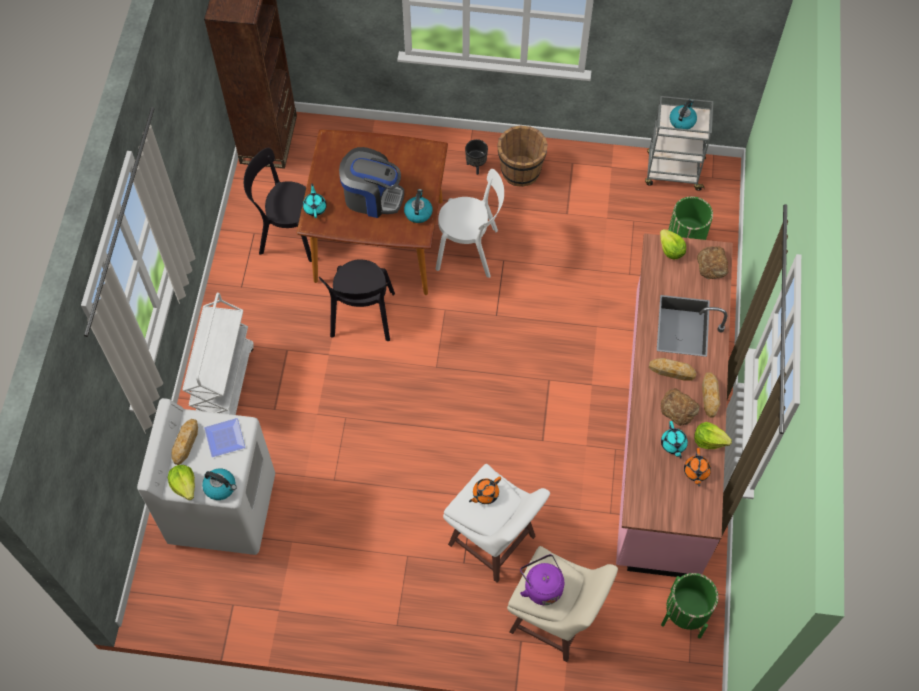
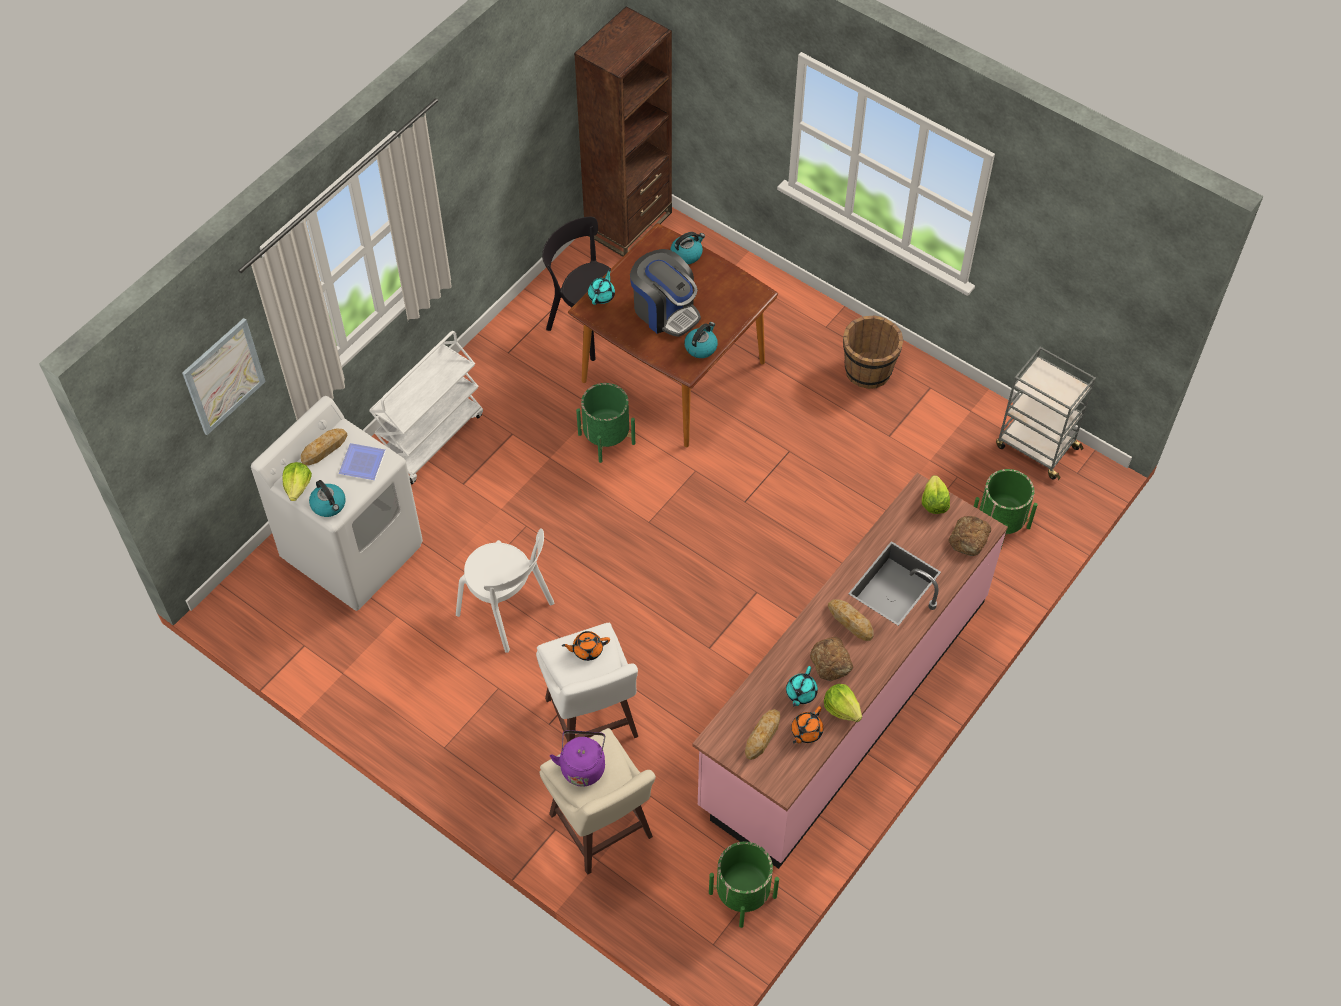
camera: 30 degrees right, 5 degrees down
black chair [319,260,395,341] -> green planter [576,383,635,463]
white chair [436,169,504,278] -> white chair moved to [456,528,554,653]
black planter [465,139,488,175] -> none
kettle [670,99,697,129] -> kettle moved to [671,232,705,264]
bread [702,372,720,418] -> bread moved to [745,709,780,760]
none -> picture [182,318,266,435]

